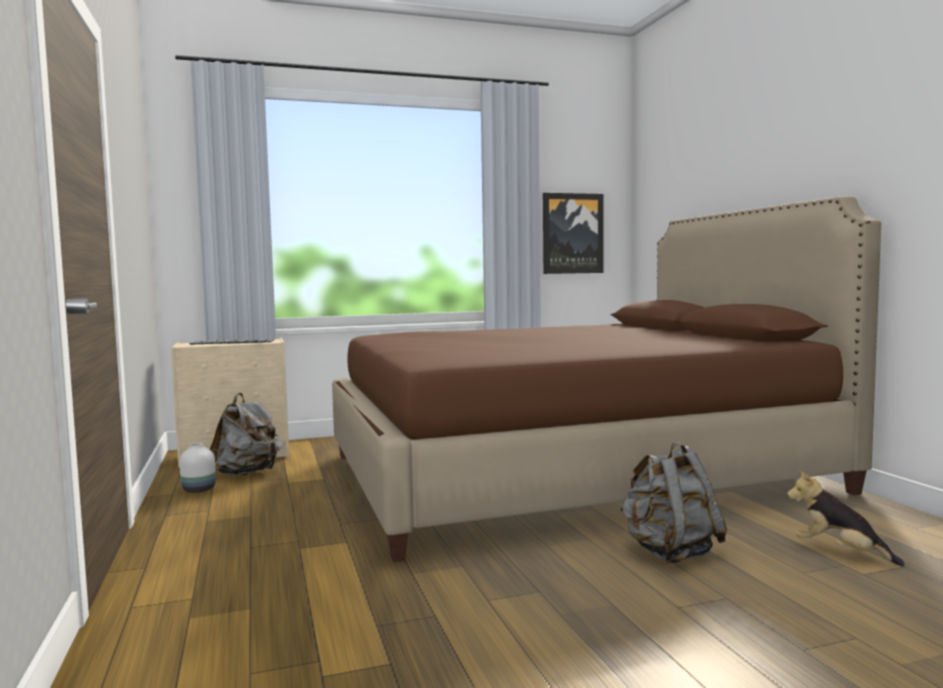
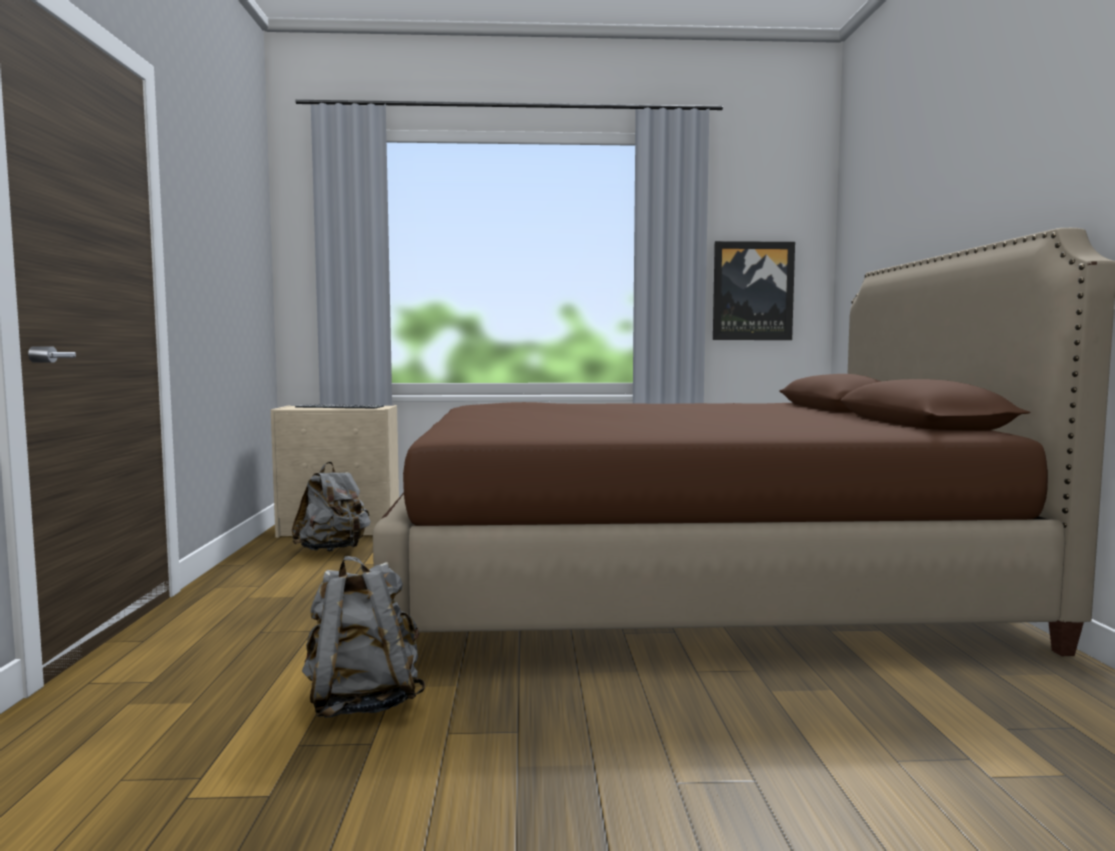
camera: 15 degrees right, 0 degrees up
white vase [180,443,216,493] -> none
grey backpack [620,442,727,563] -> grey backpack moved to [302,556,426,718]
plush toy [787,470,904,566] -> none

